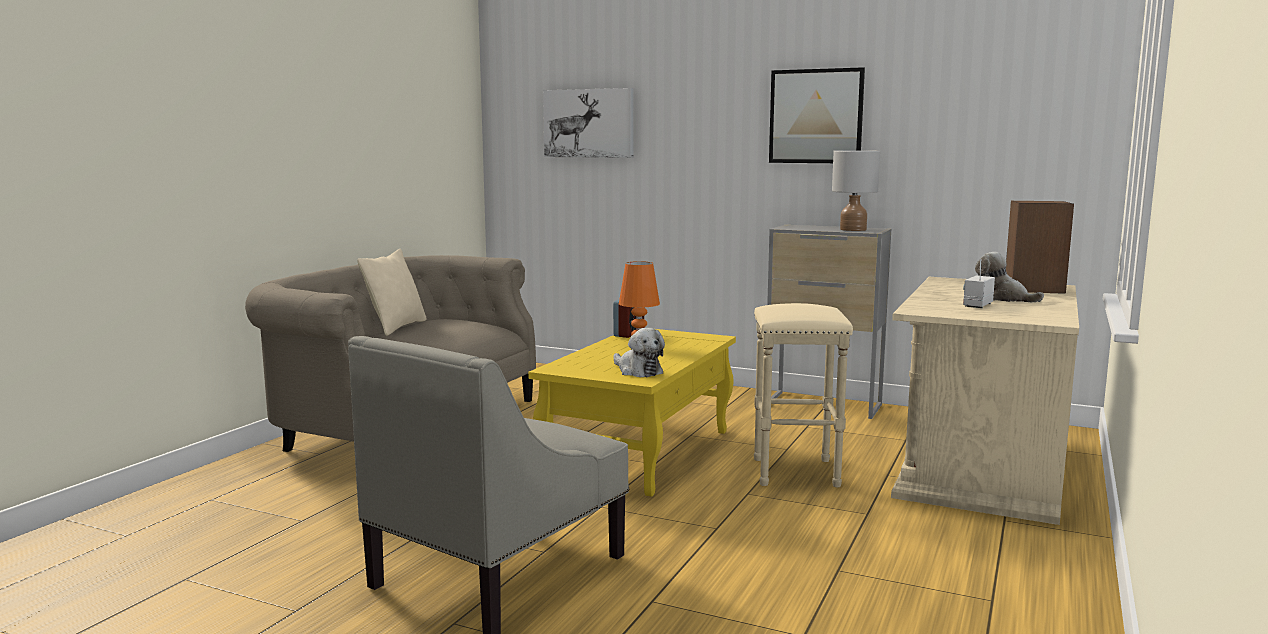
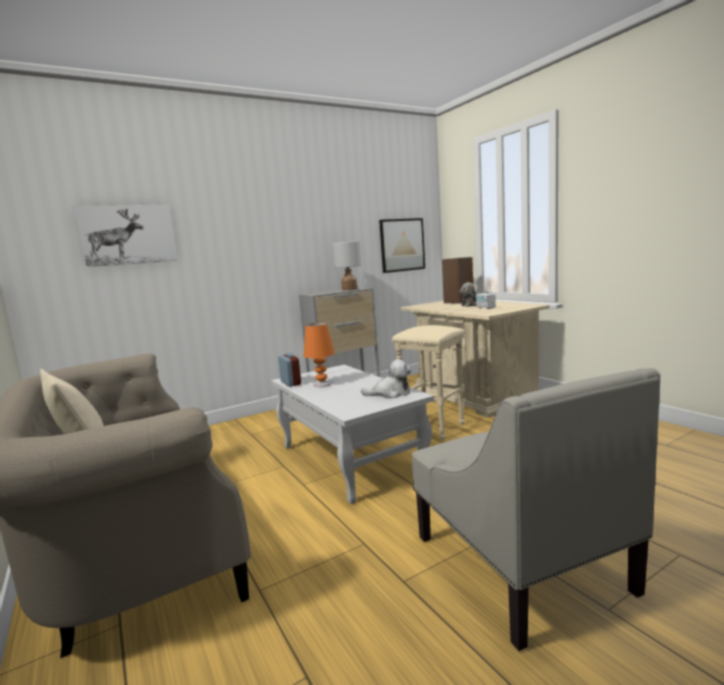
camera: 55 degrees left, 0 degrees up
yellow coffee table [528,329,736,496] -> white coffee table [272,365,434,504]
picture [769,67,865,163] -> picture moved to [379,218,425,273]

